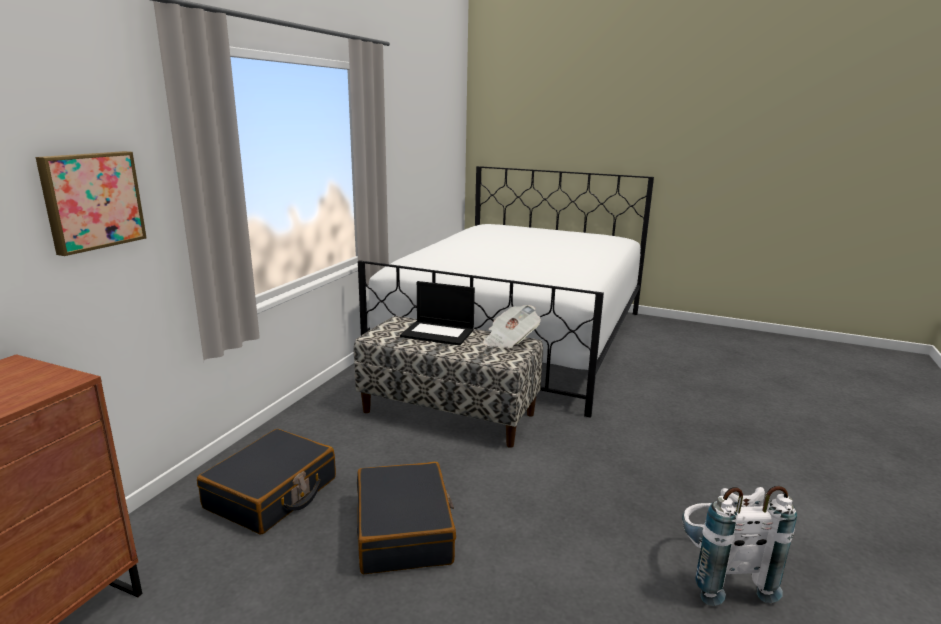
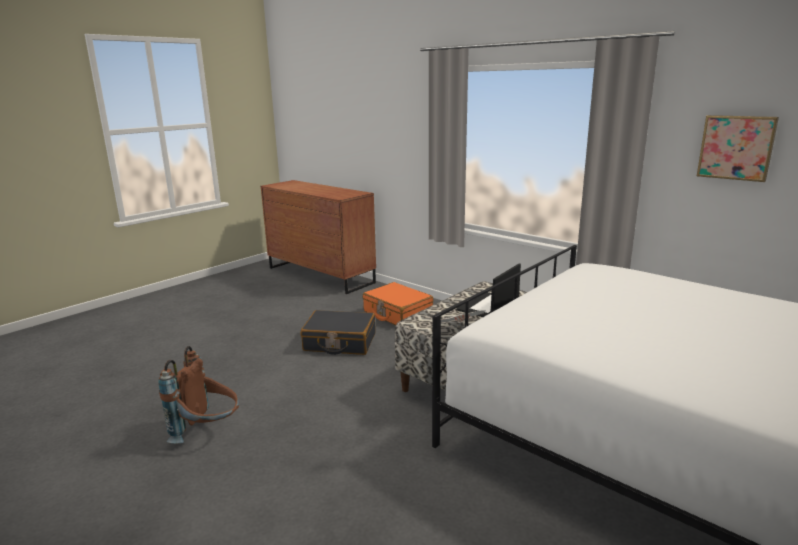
camera: 110 degrees right, 0 degrees up
picture [35,151,147,256] -> picture moved to [697,115,779,182]
black suitcase [197,429,336,534] -> orange suitcase [363,282,434,325]
white backpack [682,486,797,606] -> brown backpack [158,346,239,443]

